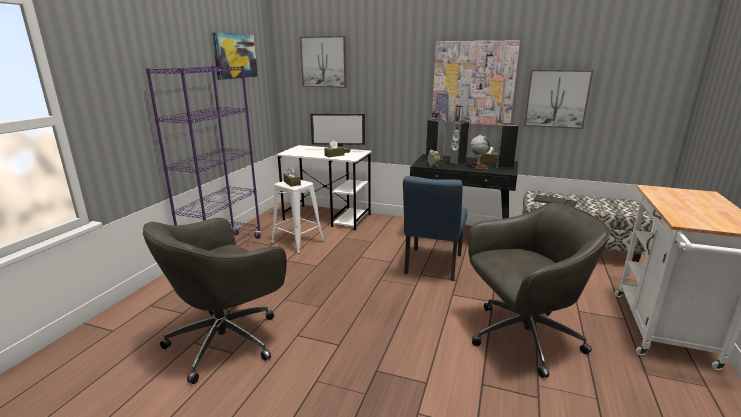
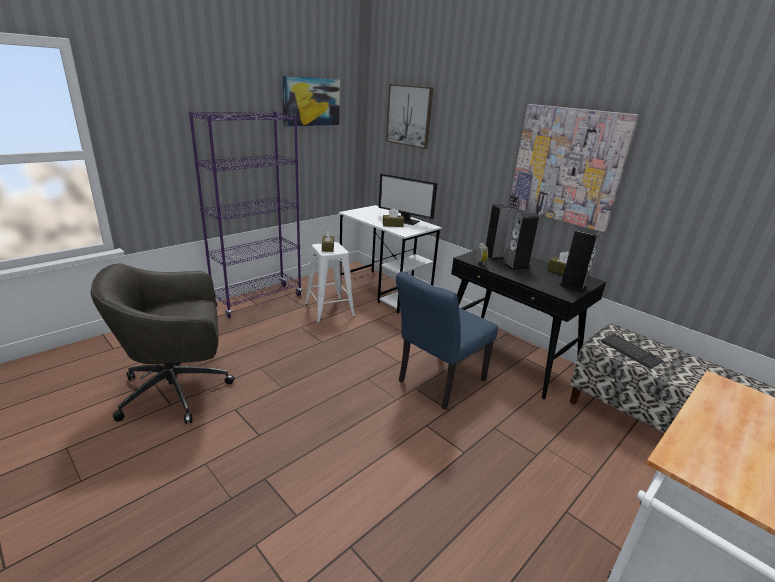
camera: 25 degrees right, 5 degrees up
grey office chair [468,203,610,378] -> none
globe [470,134,490,169] -> none
picture [524,70,593,129] -> none

